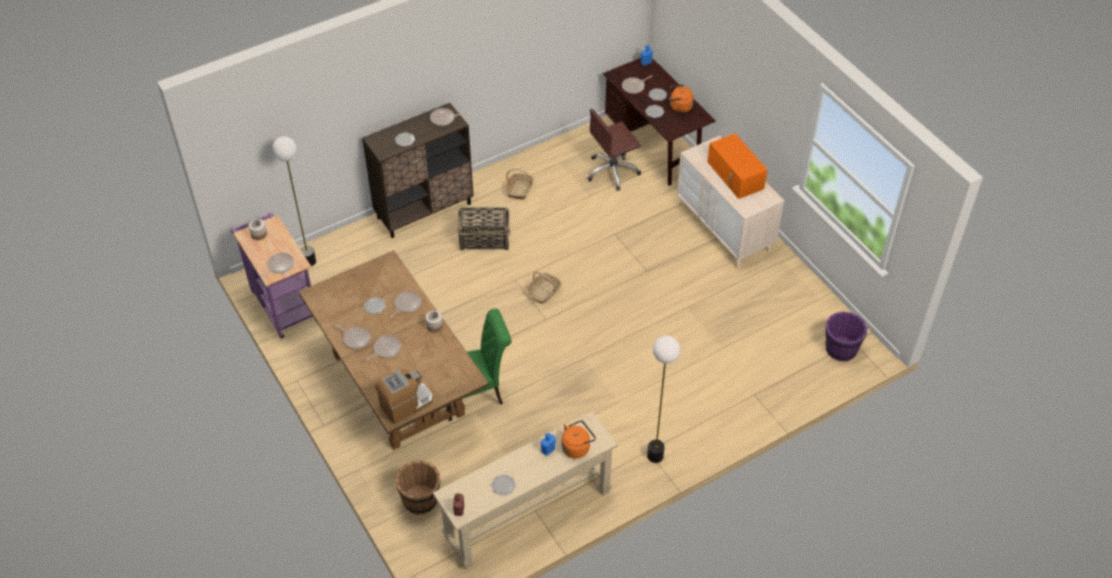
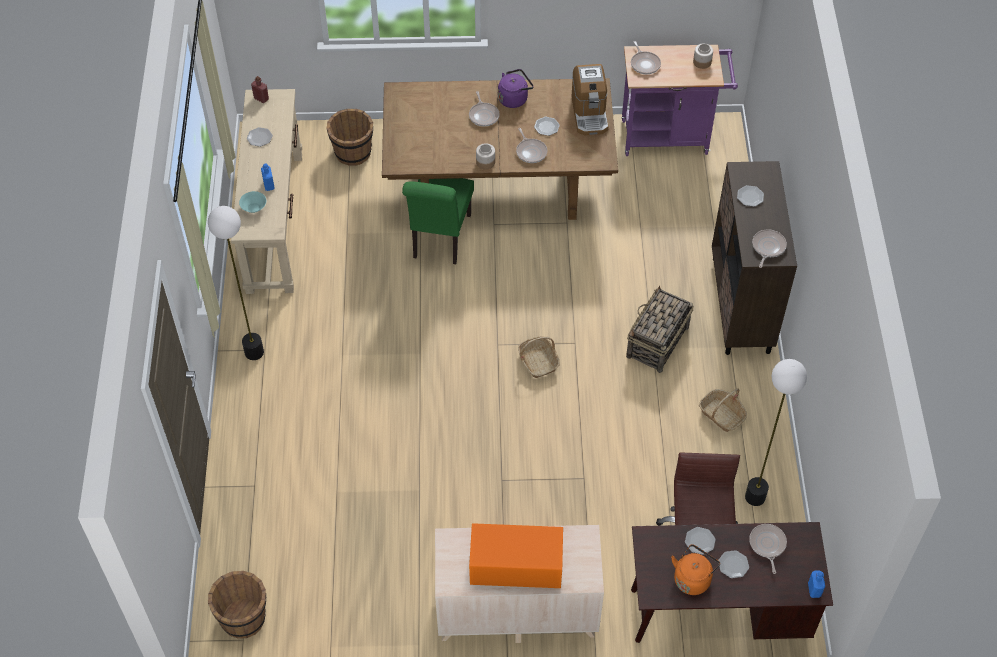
camera: 120 degrees right, 5 degrees up
floor lamp [272,136,316,266] -> floor lamp moved to [745,359,807,506]
frying pan [335,324,370,349] -> purple kettle [498,69,534,108]
coffee machine [375,369,433,424] -> coffee machine moved to [572,64,608,136]
orange kettle [562,420,596,458] -> turquoise bowl [239,191,266,213]
purple bucket [825,312,867,361] -> brown bucket [208,571,266,639]

